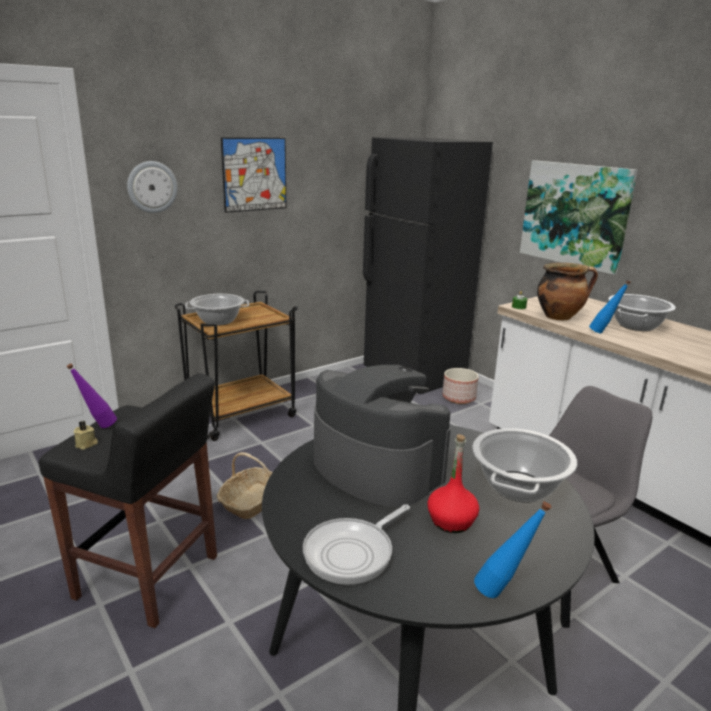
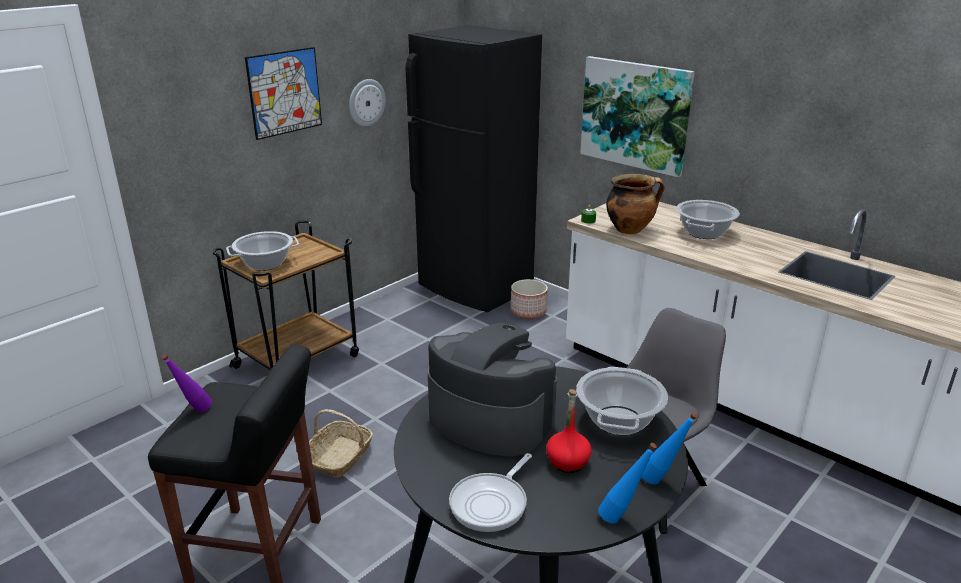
camera: 10 degrees left, 5 degrees up
beige candle [74,421,98,450] -> none
wall clock [127,161,178,213] -> wall clock moved to [349,79,386,127]
blue bottle [589,280,631,333] -> blue bottle moved to [642,412,698,485]

